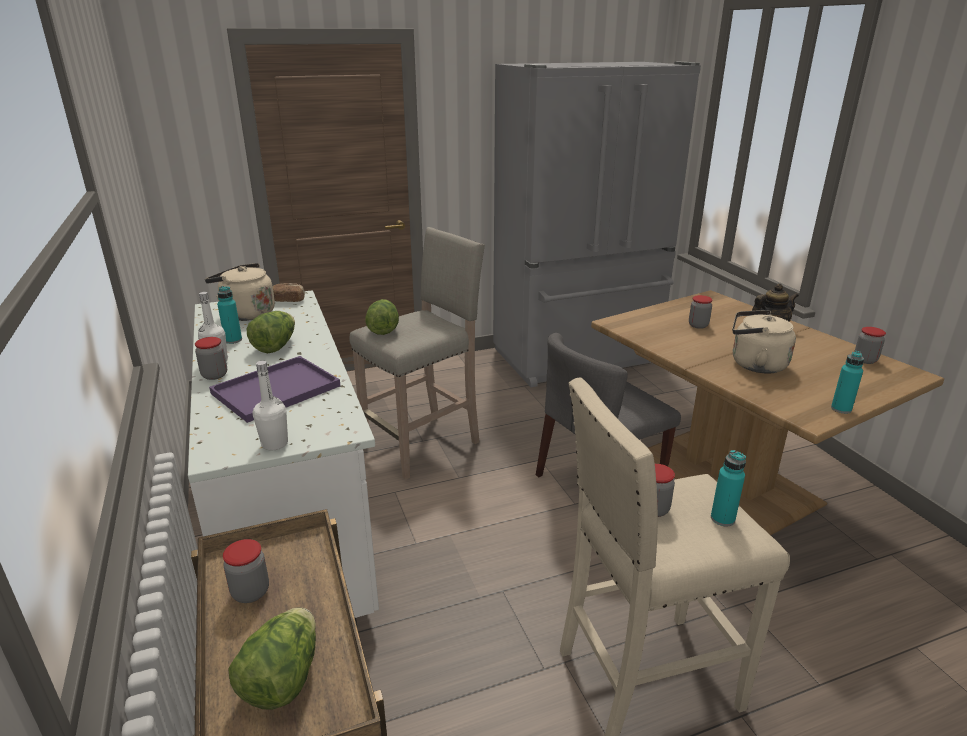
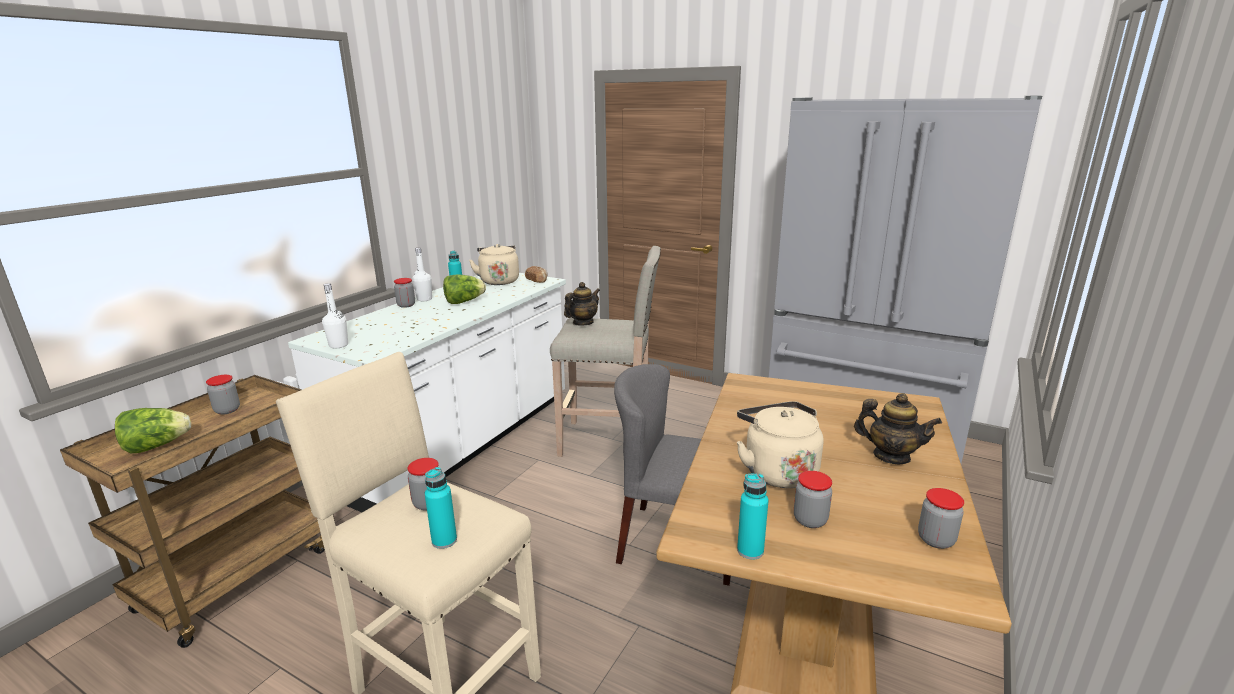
camera: 50 degrees right, 5 degrees down
purple tray [209,356,340,423] -> none
lettuce [365,299,399,335] -> teapot [564,282,600,326]
jar [689,295,713,329] -> jar moved to [794,471,832,528]

